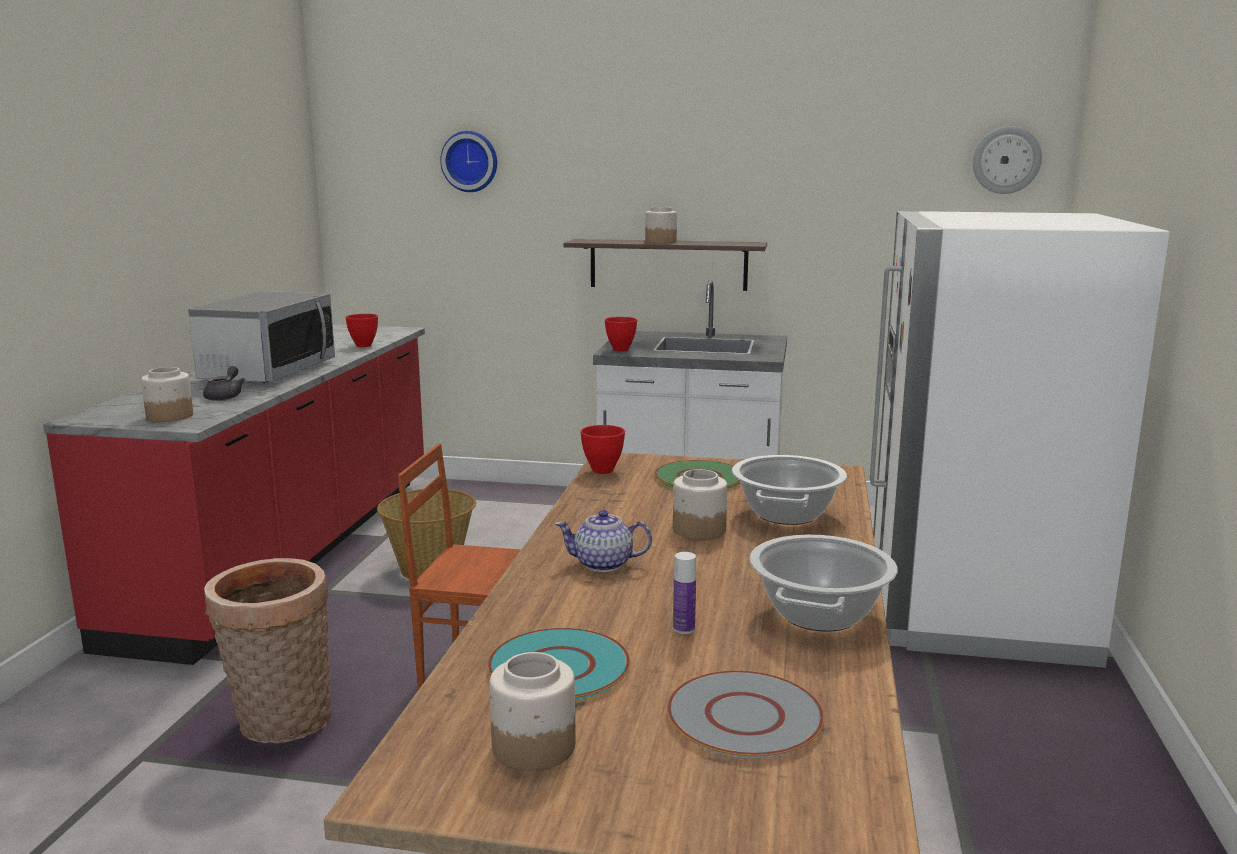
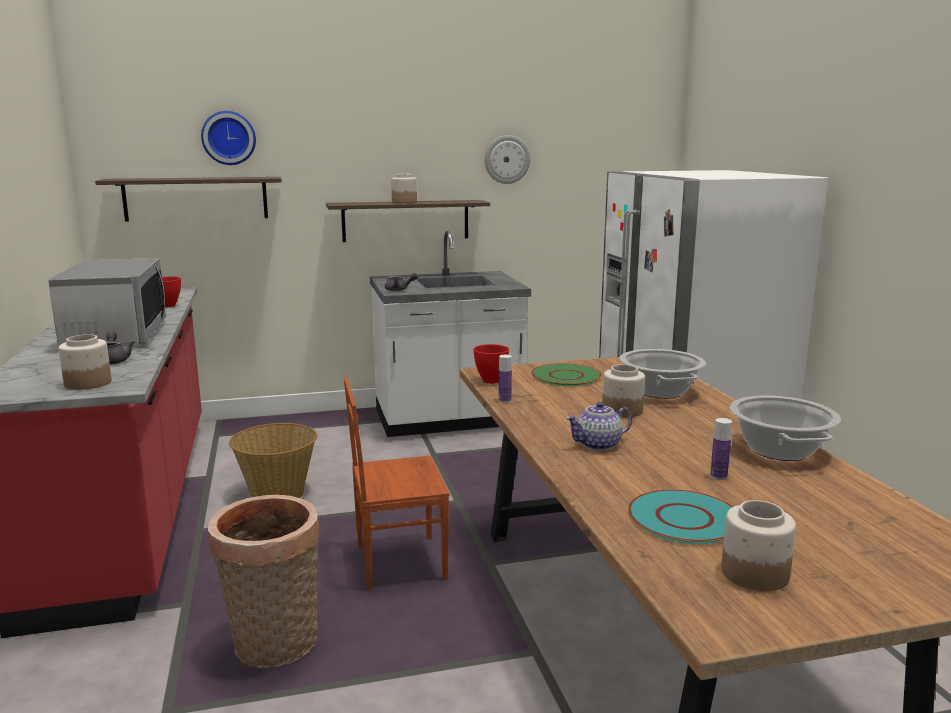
camera: 25 degrees left, 0 degrees up
red bowl [605,317,637,351] -> grey teapot [385,273,418,291]
grey plate [667,671,824,759] -> none
wall clock [973,126,1042,194] -> wall clock moved to [485,135,530,184]
none -> shelf [95,177,282,221]
none -> bottle [499,355,512,403]

